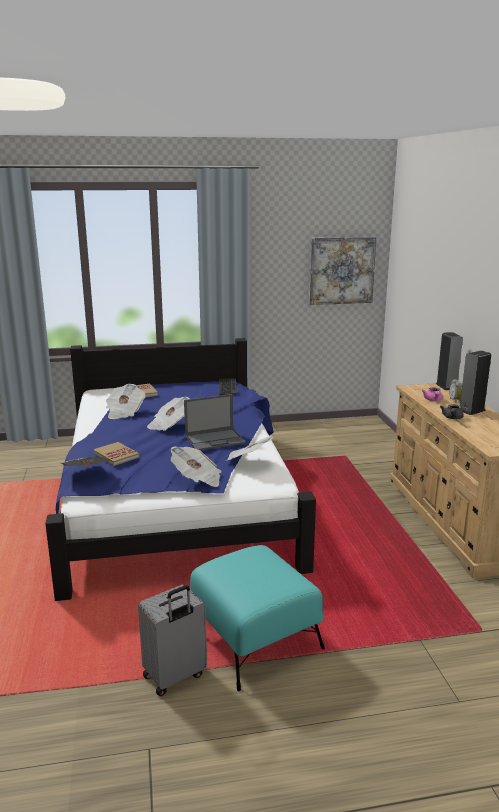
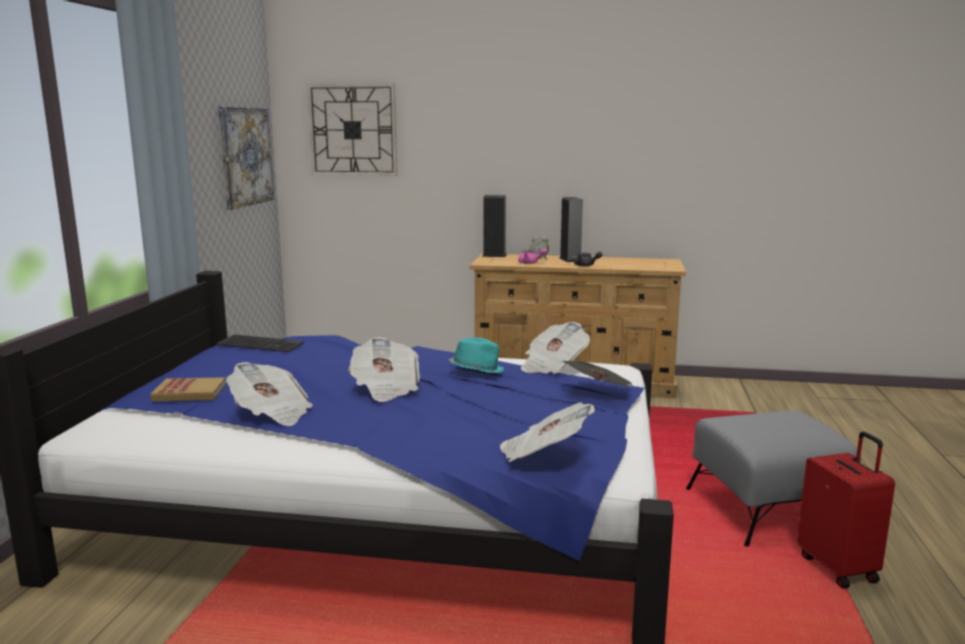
camera: 70 degrees left, 5 degrees down
book [93,442,140,466] -> none
grey suitcase [138,584,207,696] -> red suitcase [797,432,895,589]
laptop [184,394,246,450] -> turquoise hat [449,338,504,373]
turquoise ottoman [190,545,325,691] -> grey ottoman [686,411,861,547]
none -> wall clock [307,83,397,176]

